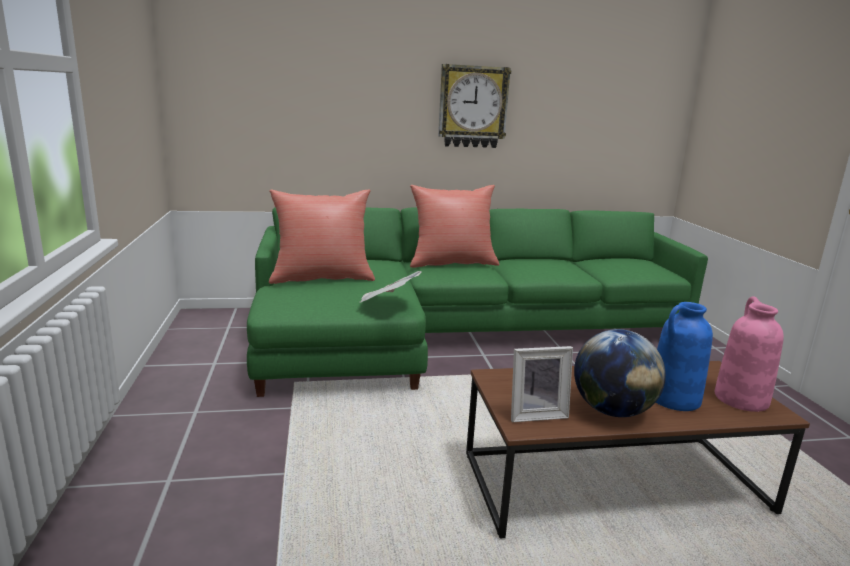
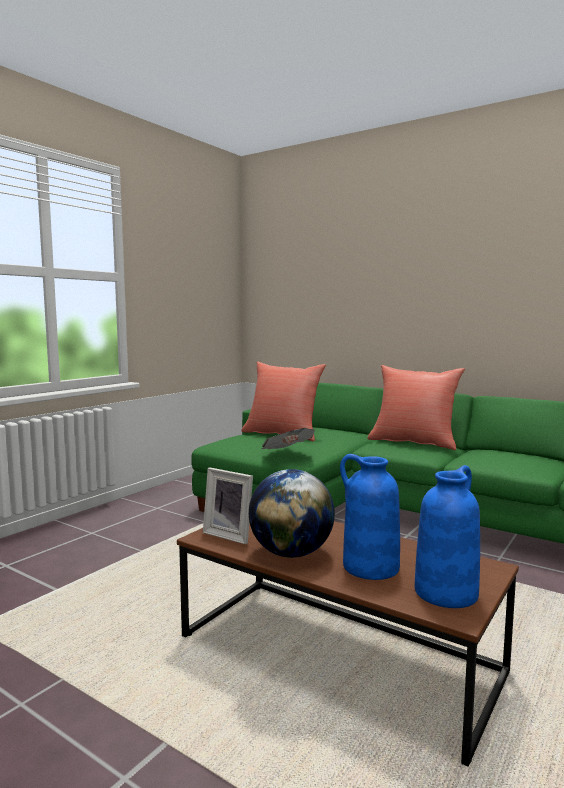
camera: 45 degrees right, 10 degrees down
wall clock [438,64,511,148] -> none
pink vase [715,296,784,412] -> blue vase [415,465,480,608]

